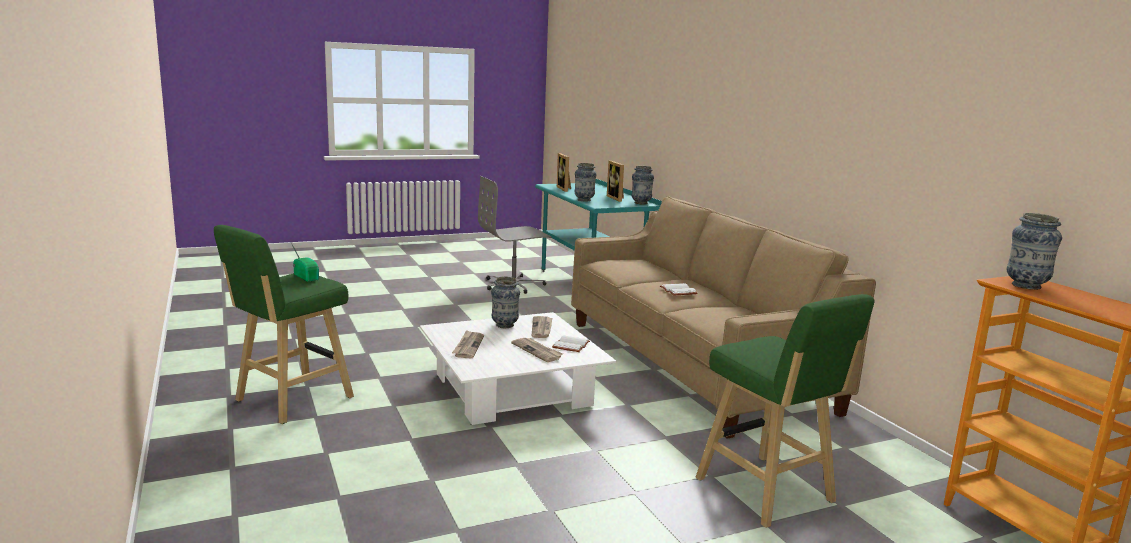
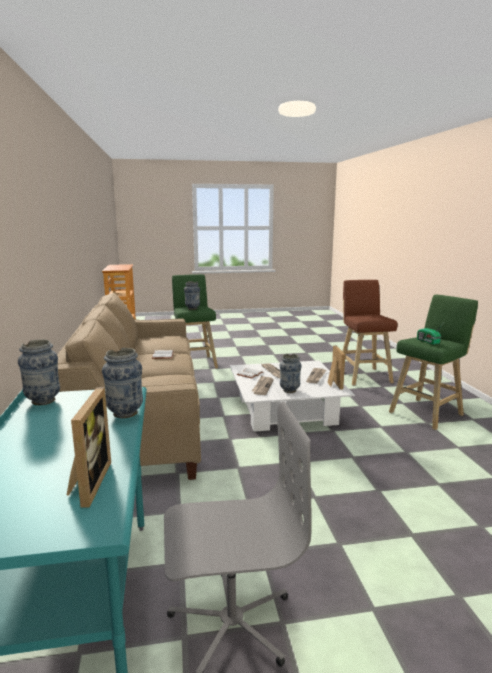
camera: 165 degrees left, 0 degrees up
picture frame [607,161,624,202] -> picture frame moved to [328,345,345,390]
vase [1007,213,1062,290] -> vase moved to [184,281,200,310]
none -> brown stool [342,280,397,386]

